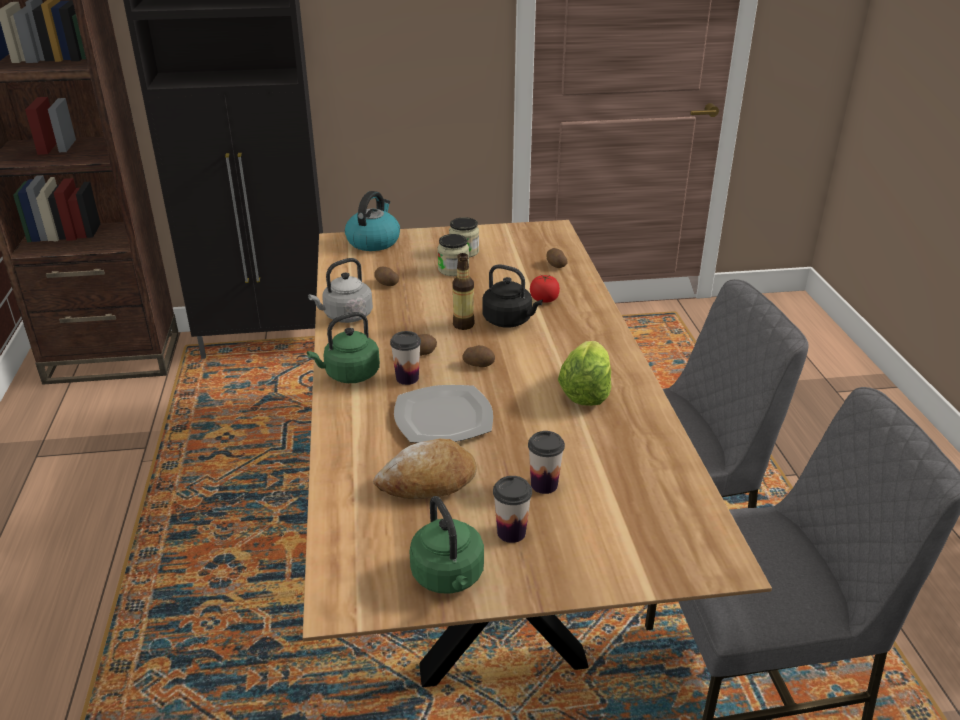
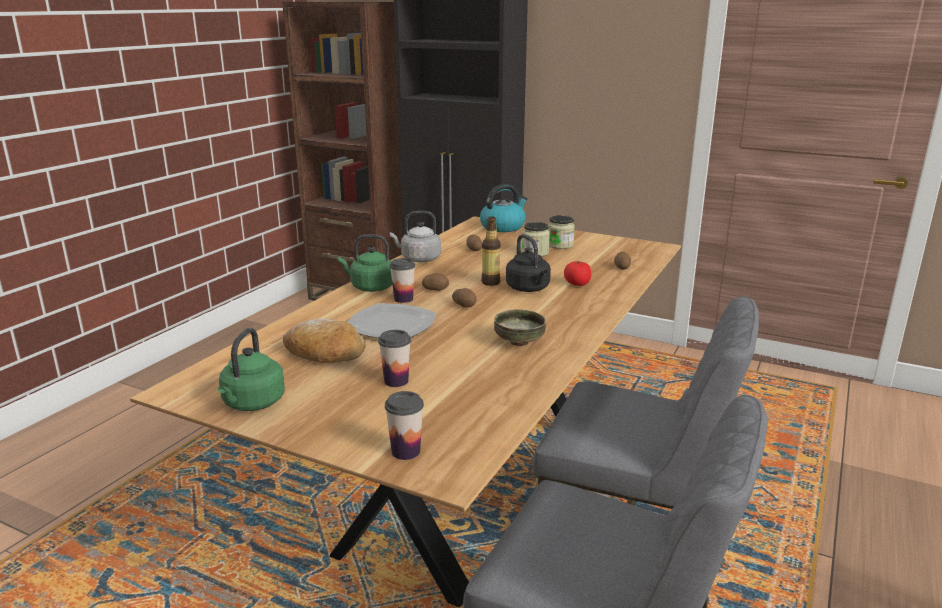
camera: 35 degrees right, 10 degrees down
cup [493,476,532,543] -> cup moved to [385,391,424,460]
lettuce [558,341,612,406] -> bowl [494,309,546,346]

